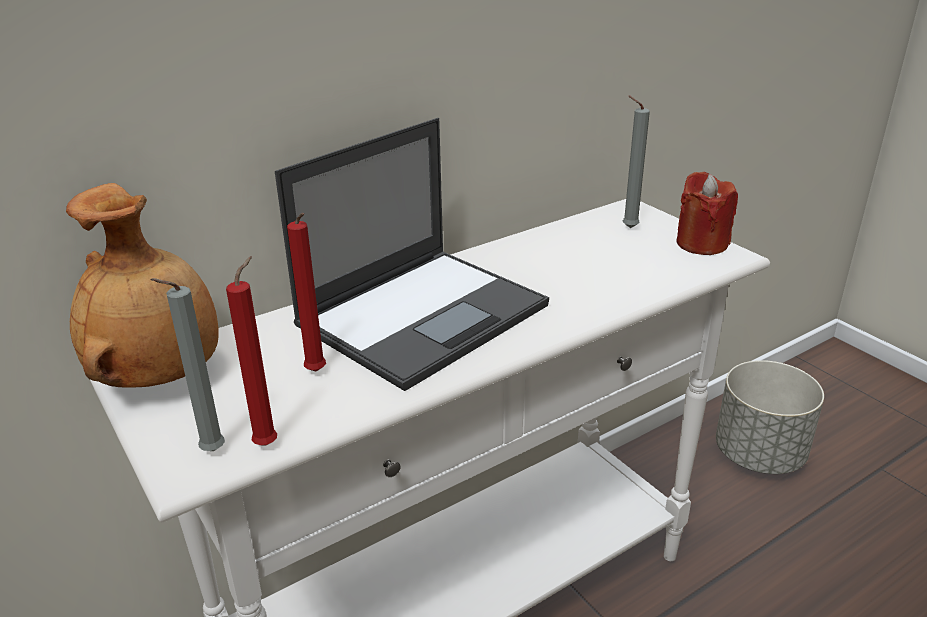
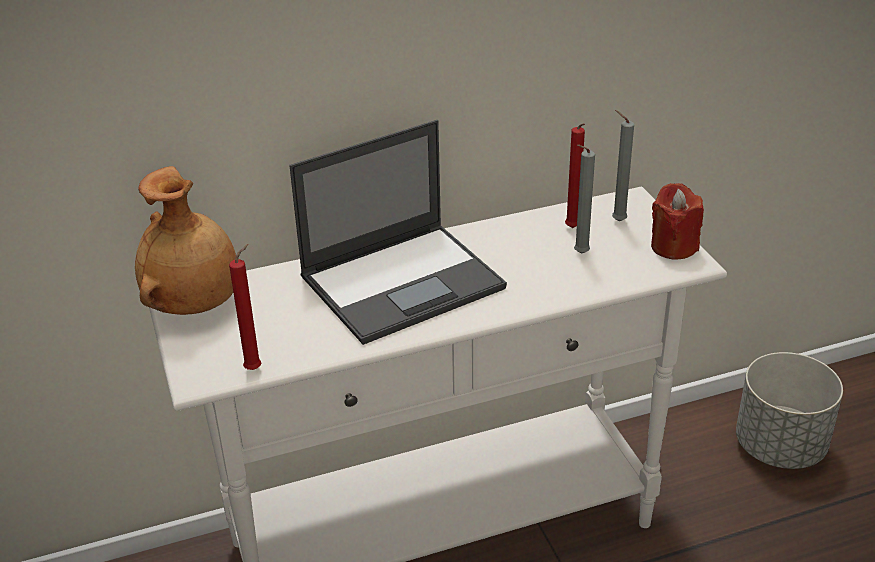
camera: 15 degrees right, 5 degrees up
grey candle [150,278,225,451] -> grey candle moved to [574,145,595,254]
red candle [287,213,326,372] -> red candle moved to [565,123,585,228]

